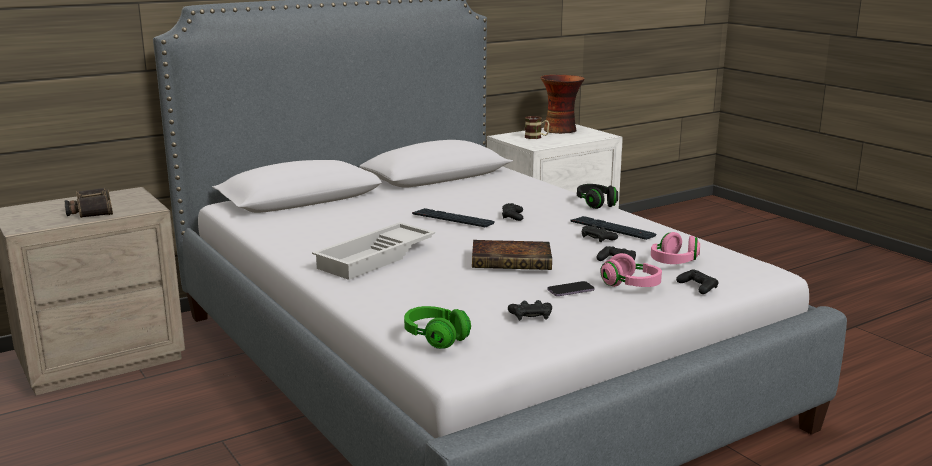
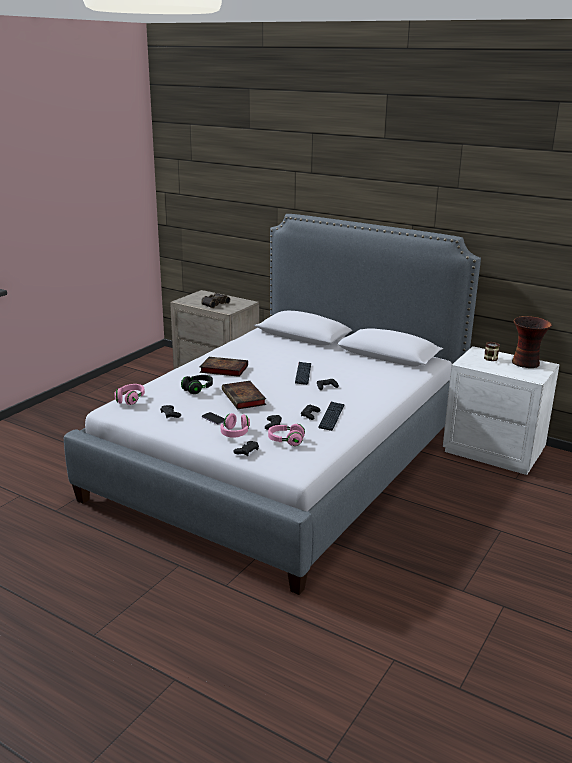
camera: 65 degrees right, 5 degrees up
white tray [312,222,435,280] -> book [200,357,248,377]
green headphones [404,306,471,349] -> pink headphones [114,384,145,405]
black headphones [577,184,618,209] -> black headphones moved to [181,375,213,394]

